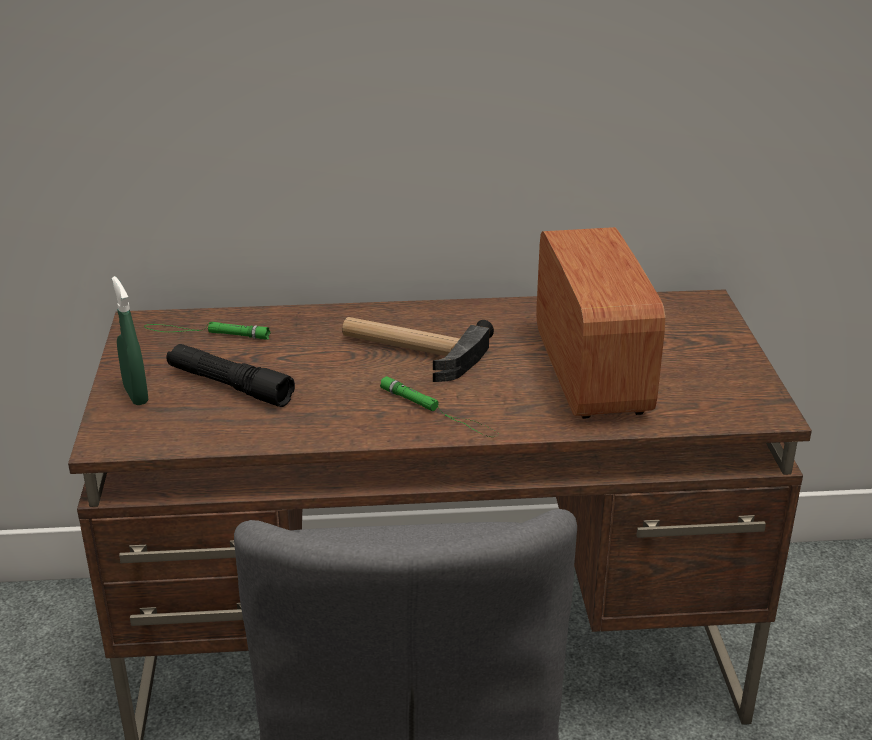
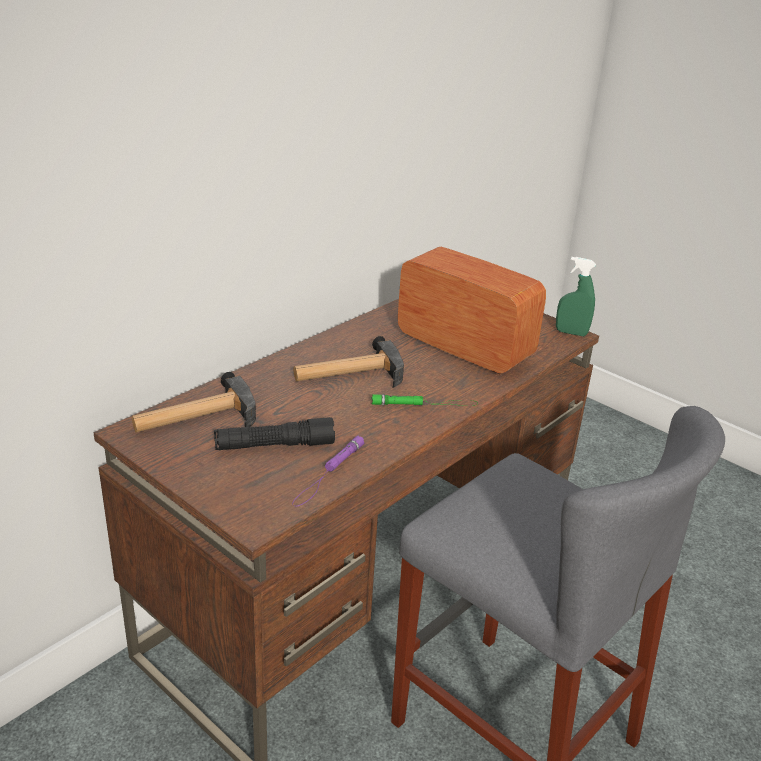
camera: 45 degrees left, 0 degrees up
green spray bottle [112,276,149,405] -> green spray bottle moved to [556,257,596,336]
green flashlight [144,322,270,340] -> hammer [132,372,256,433]
none -> purple flashlight [292,436,364,506]

